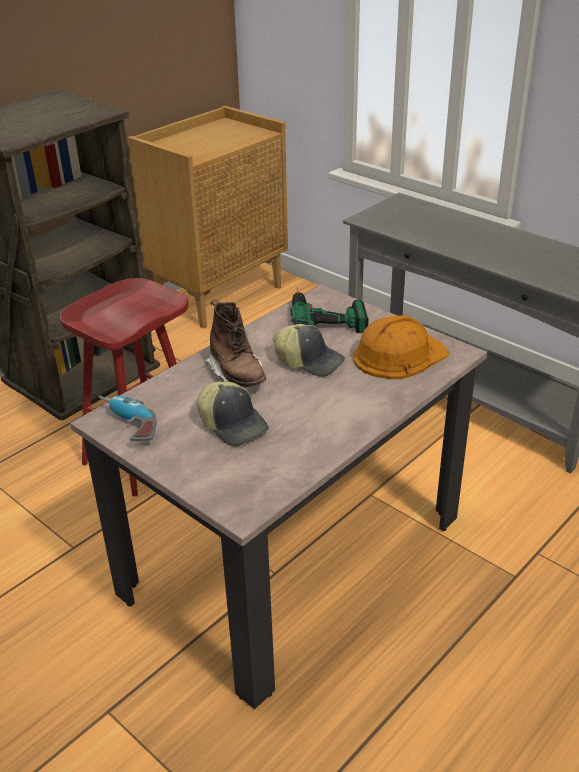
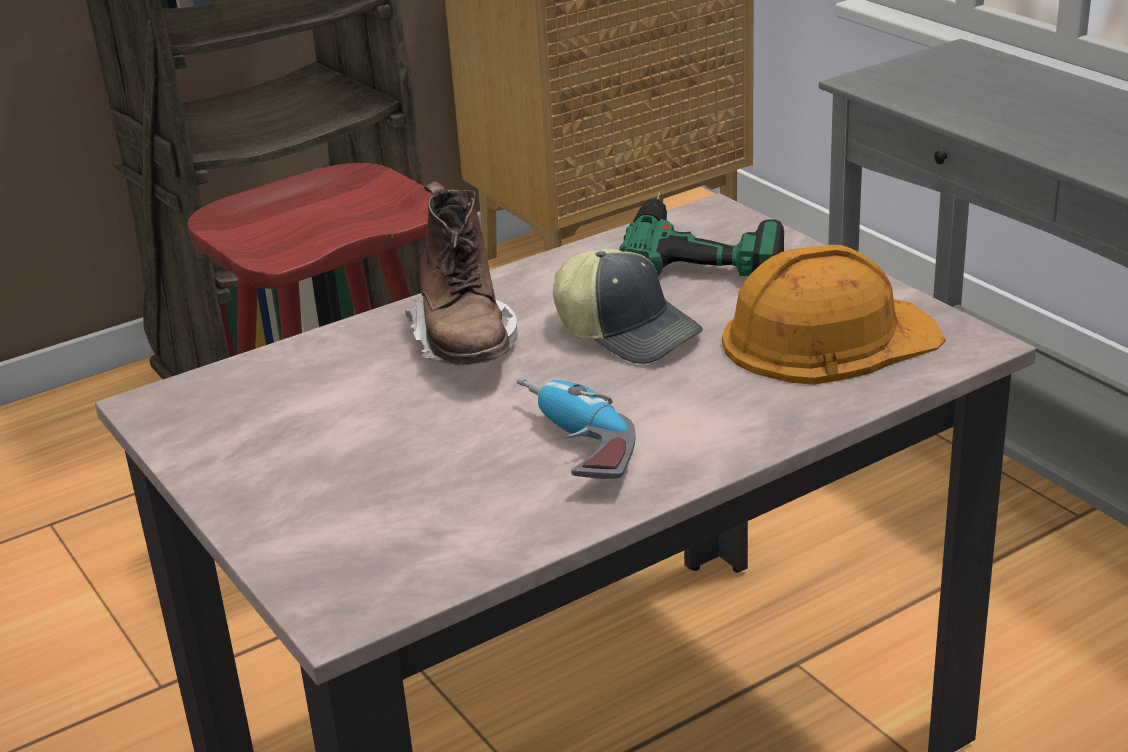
camera: 15 degrees right, 5 degrees down
power drill [98,395,156,441] -> power drill moved to [517,378,635,479]
cap [197,382,269,446] -> none

